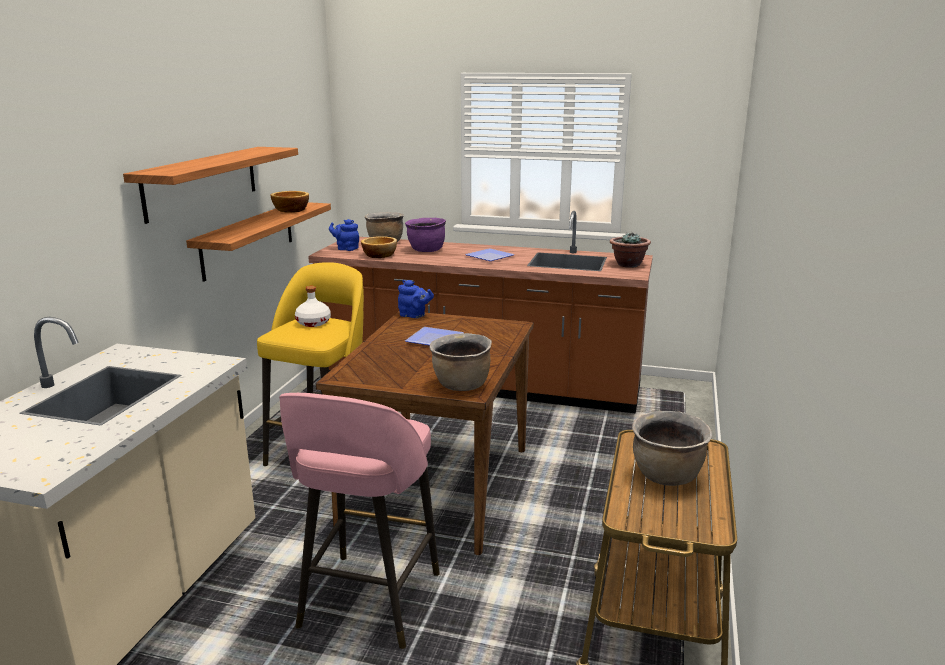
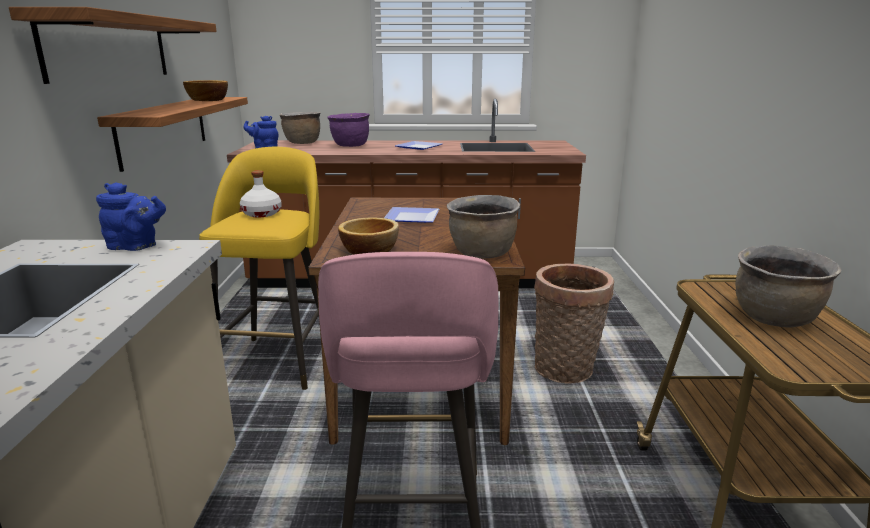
camera: 15 degrees left, 0 degrees up
bowl [361,236,397,258] -> bowl moved to [338,217,399,255]
blue teapot [398,280,434,318] -> blue teapot moved to [96,182,166,251]
potted plant [610,232,651,268] -> none
none -> basket [534,263,614,383]

